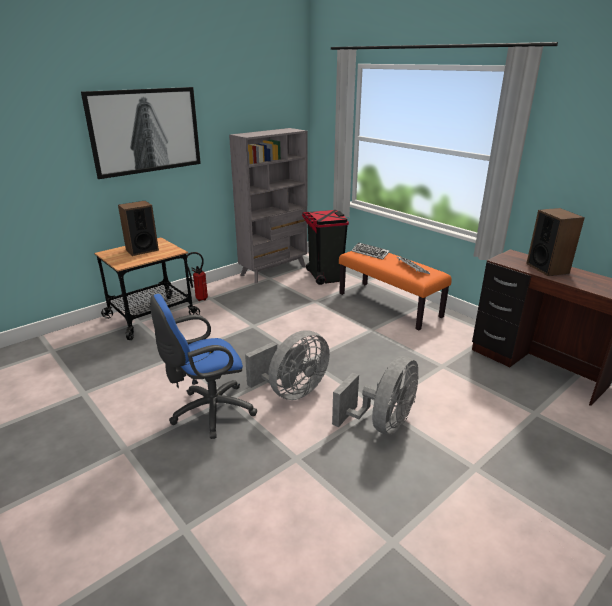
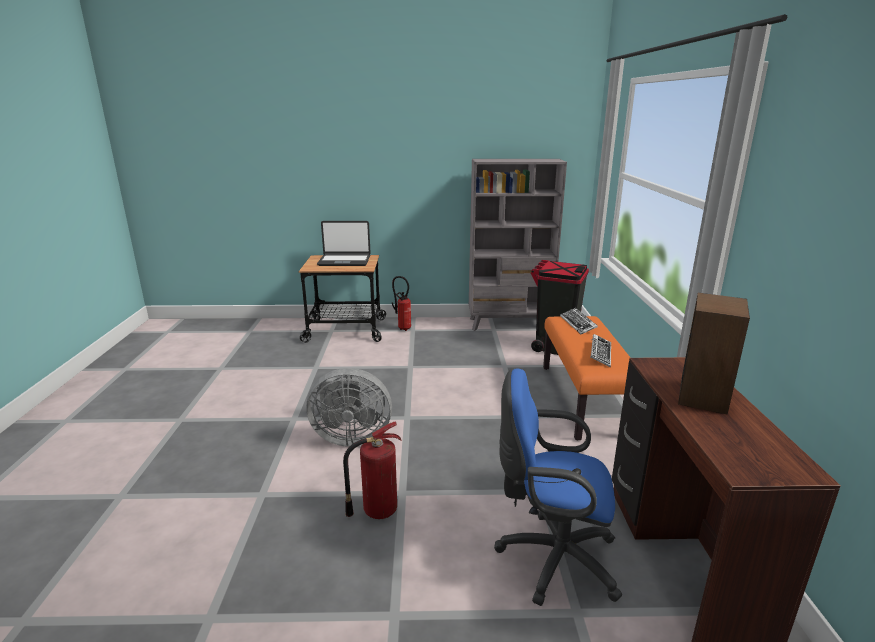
camera: 40 degrees right, 5 degrees down
picture [81,87,201,179] -> none
speaker [118,201,159,256] -> laptop [317,221,371,266]
blue office chair [150,294,257,439] -> blue office chair moved to [494,368,622,606]
grey fan [332,356,418,435] -> fire extinguisher [343,421,401,519]

